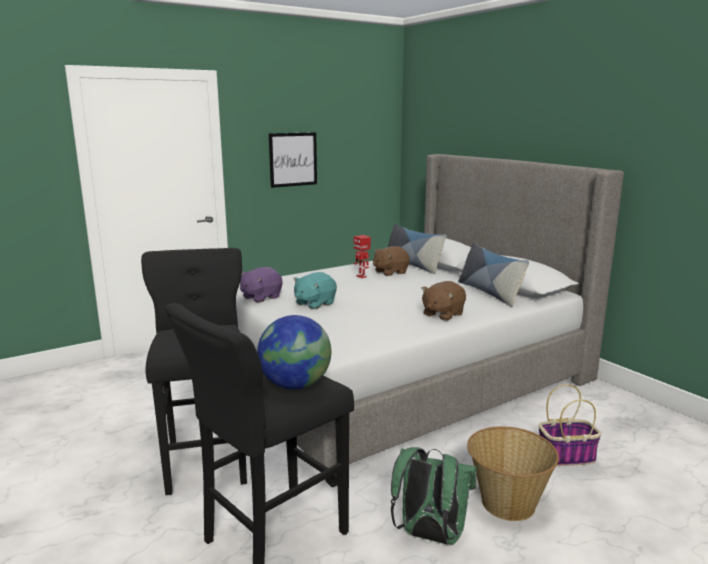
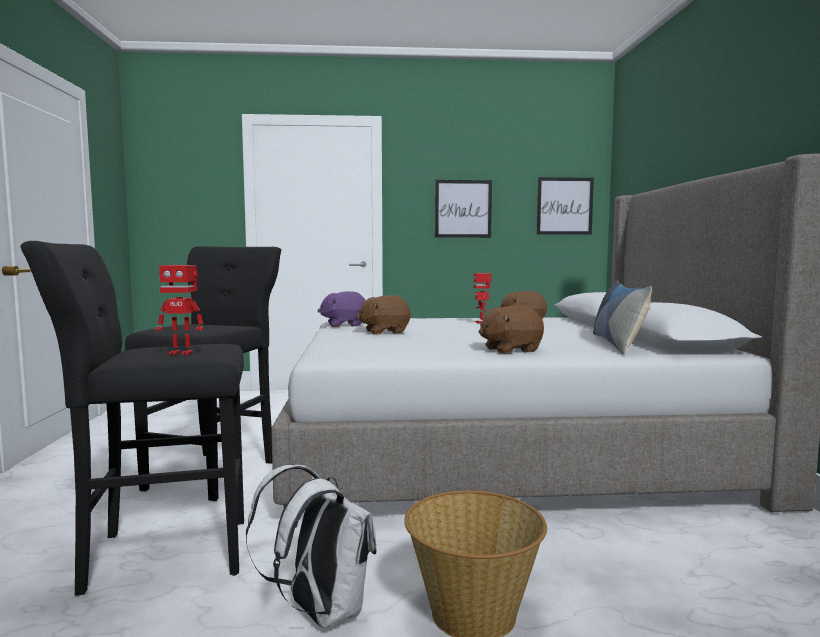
camera: 30 degrees right, 10 degrees down
globe [257,315,331,389] -> toy robot [155,265,204,355]
turquoise plush toy [293,272,337,309] -> brown plush toy [356,295,411,335]
pillow [388,224,446,274] -> none
green backpack [391,447,477,545] -> white backpack [246,465,376,628]
basket [539,384,601,466] -> none
none -> picture [536,177,594,235]

